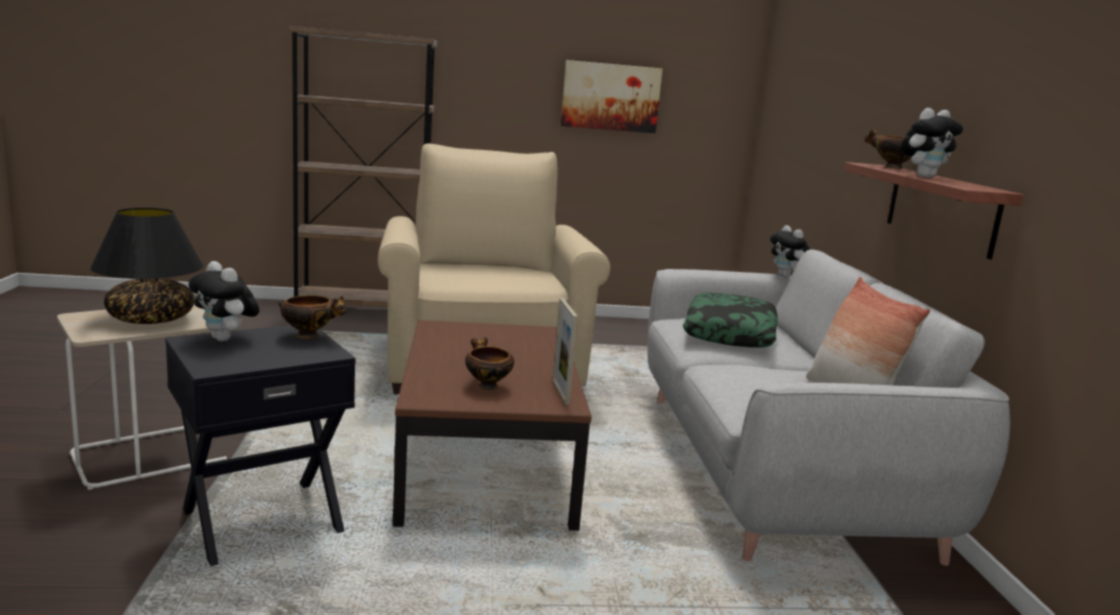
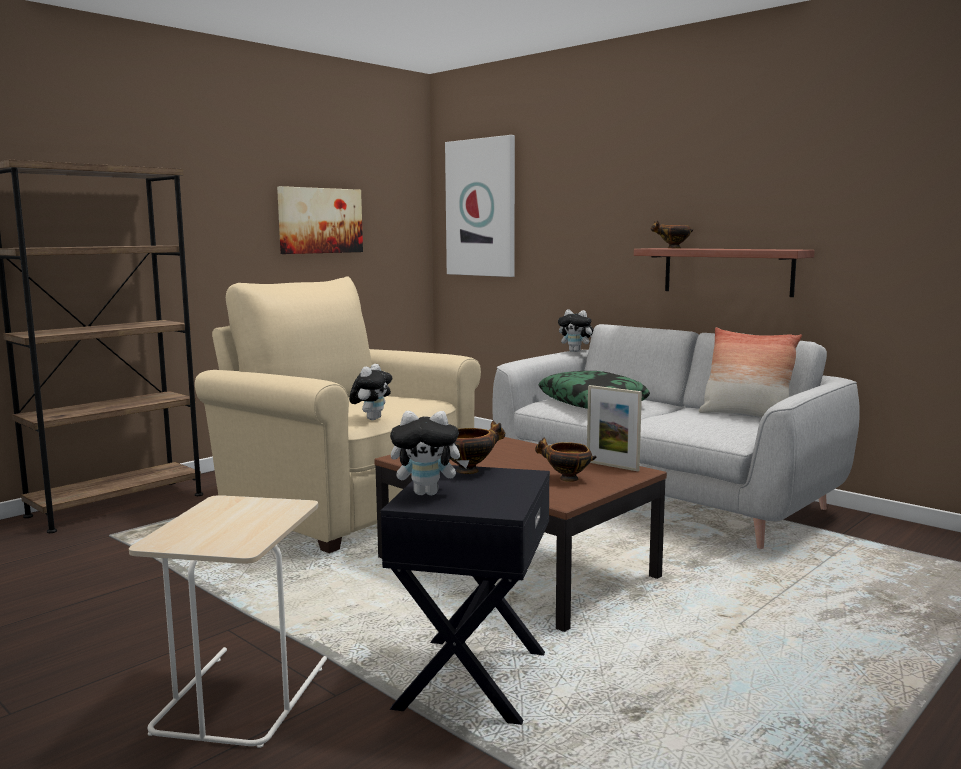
camera: 40 degrees left, 5 degrees down
black table lamp [90,208,204,324] -> none
plush toy [900,108,963,177] -> plush toy moved to [349,364,392,420]
none -> picture [445,135,515,277]

